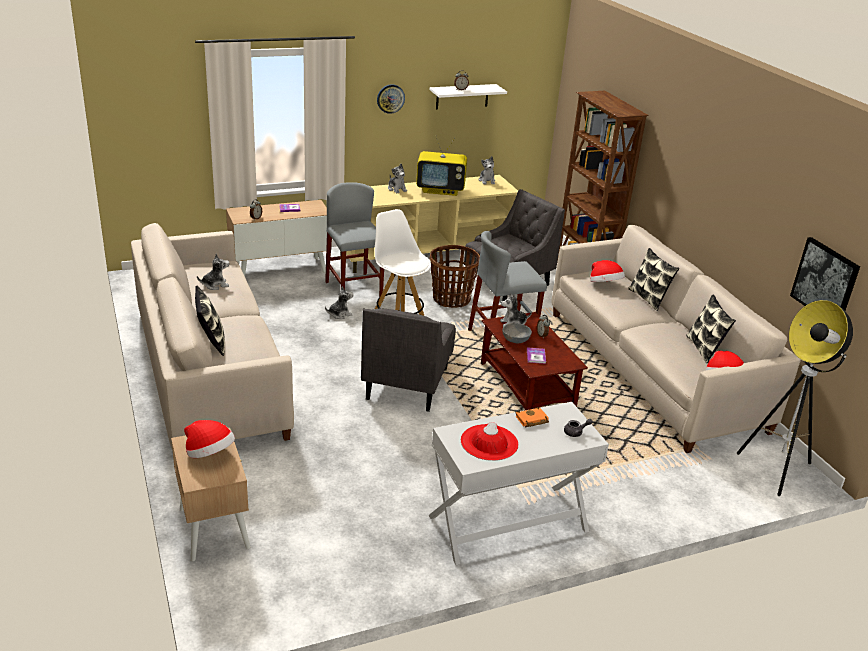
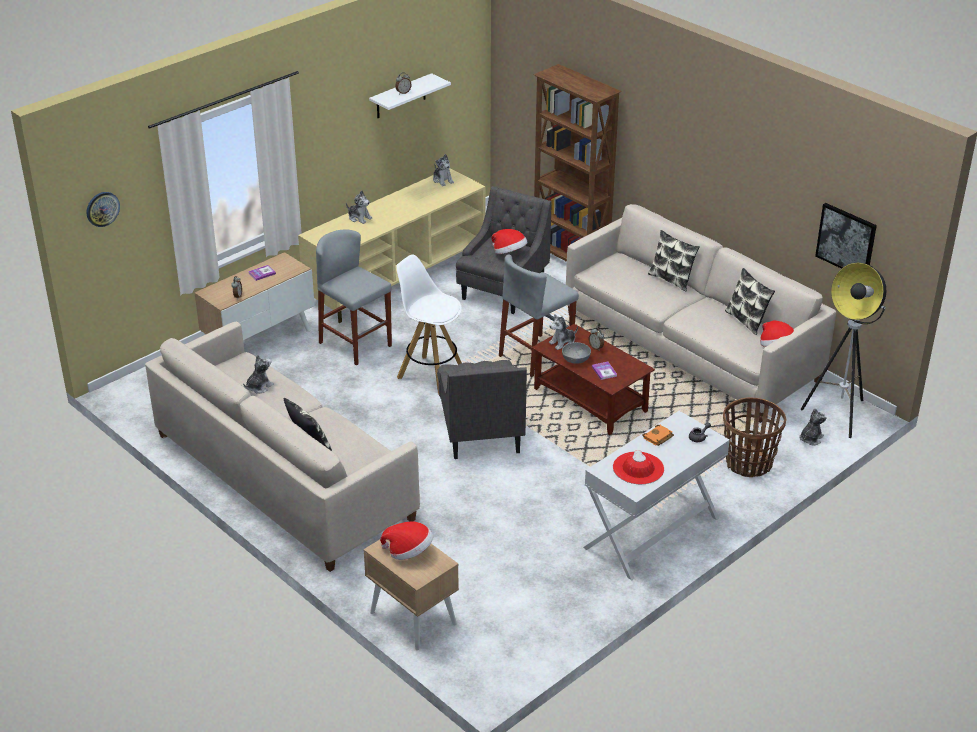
camera: 20 degrees left, 5 degrees up
plush toy [325,286,353,319] -> plush toy moved to [799,408,827,445]
wall clock [377,84,405,114] -> wall clock moved to [87,192,120,227]
television [416,137,467,196] -> none
basket [430,245,480,308] -> basket moved to [723,397,786,477]
hat [590,260,625,282] -> hat moved to [492,229,528,254]

